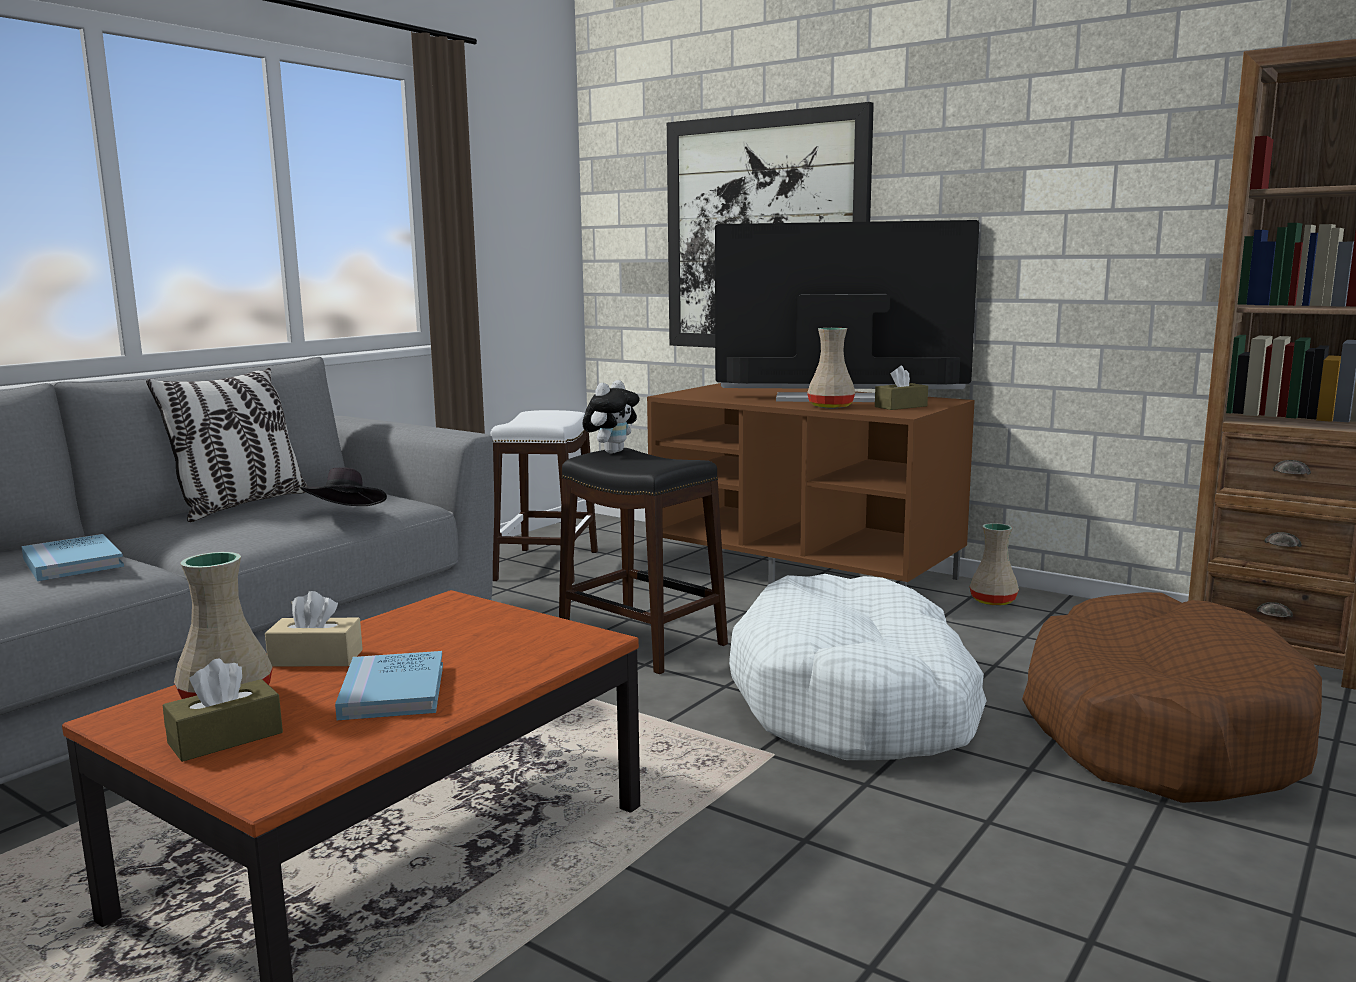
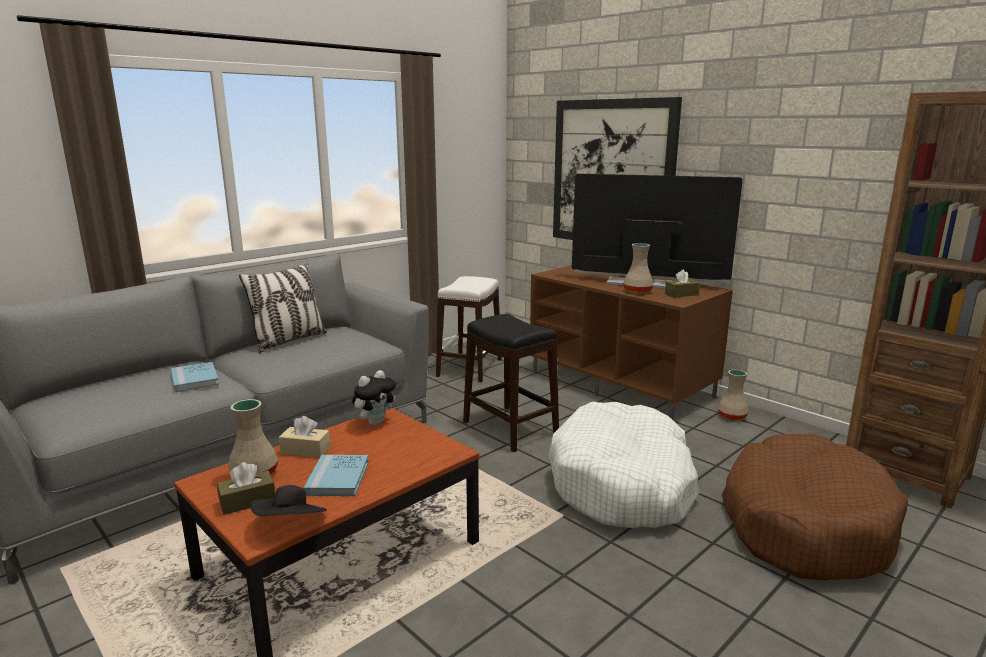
camera: 10 degrees right, 5 degrees up
black hat [299,467,387,506] -> black hat moved to [250,485,327,516]
plush toy [582,380,640,454] -> plush toy moved to [352,370,396,426]

